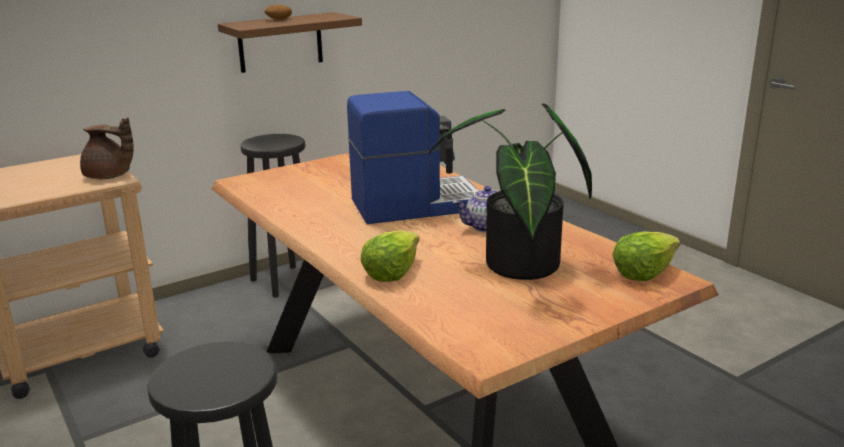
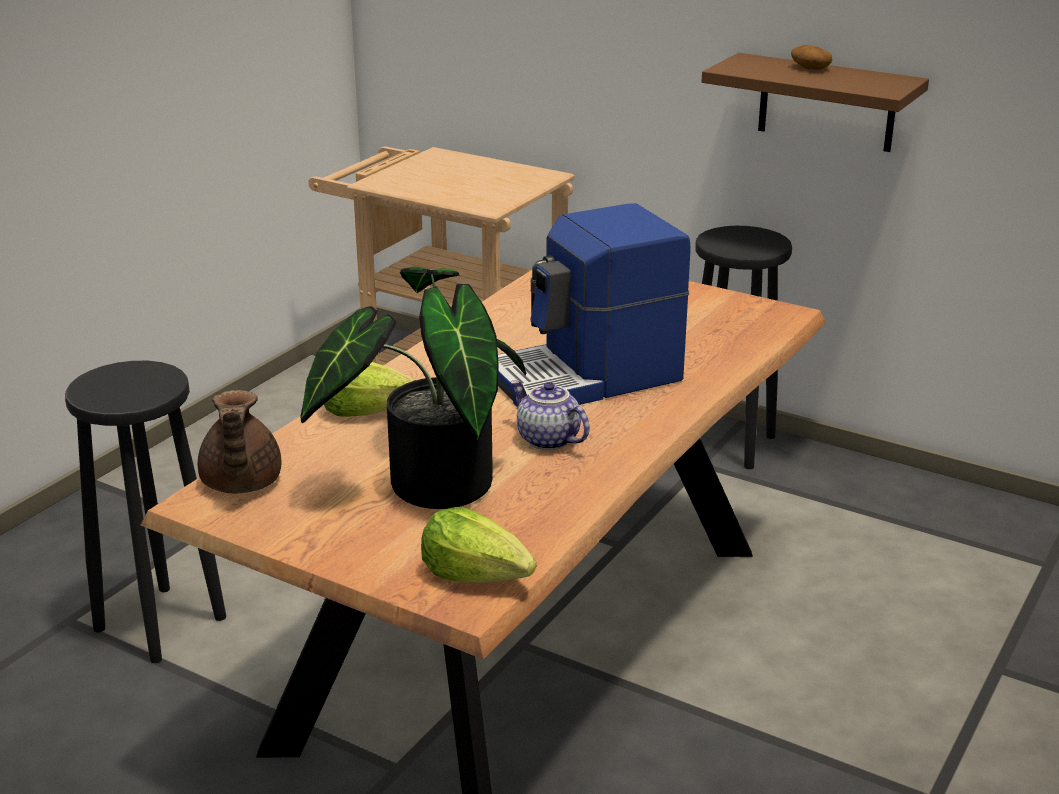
camera: 65 degrees right, 5 degrees up
brown teapot [80,117,134,179] -> brown teapot moved to [198,390,281,493]
coffee machine [347,91,479,224] -> coffee machine turned 105 degrees clockwise [498,203,691,406]

